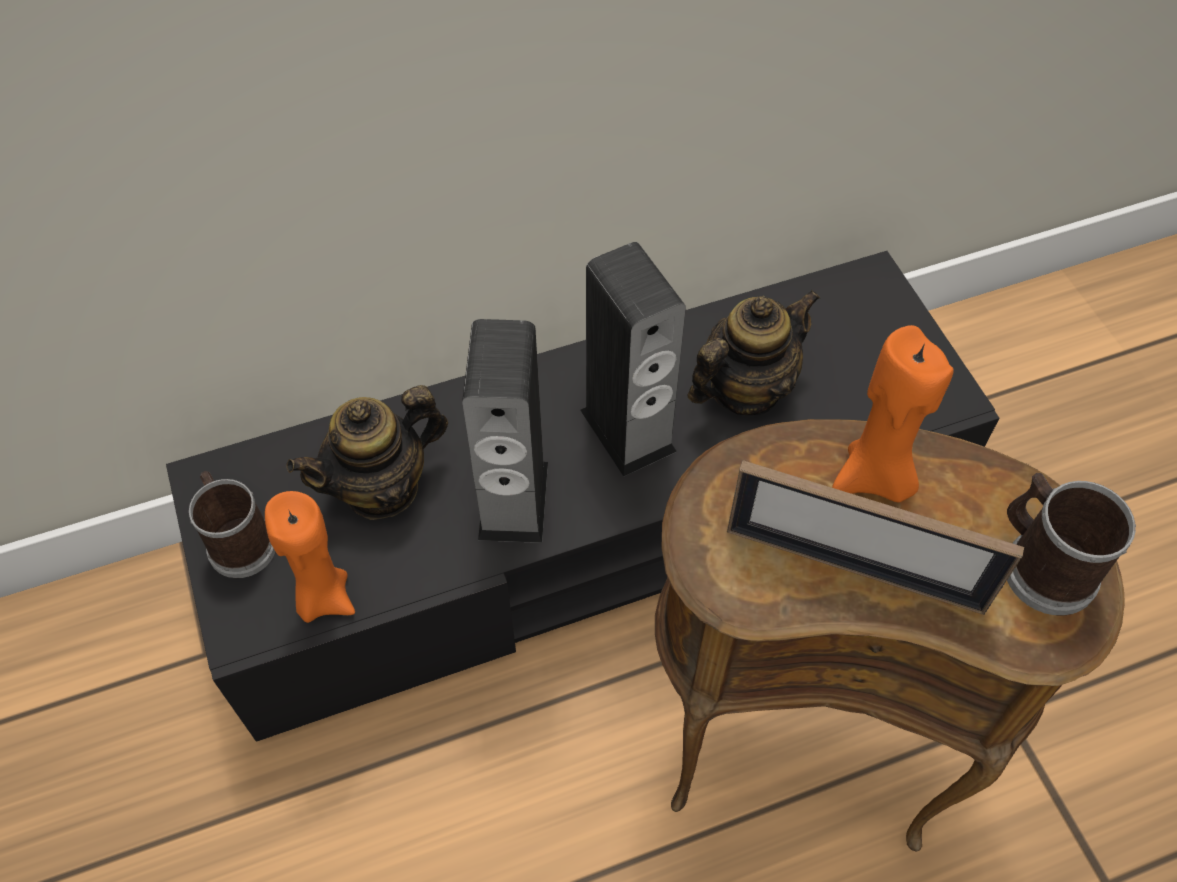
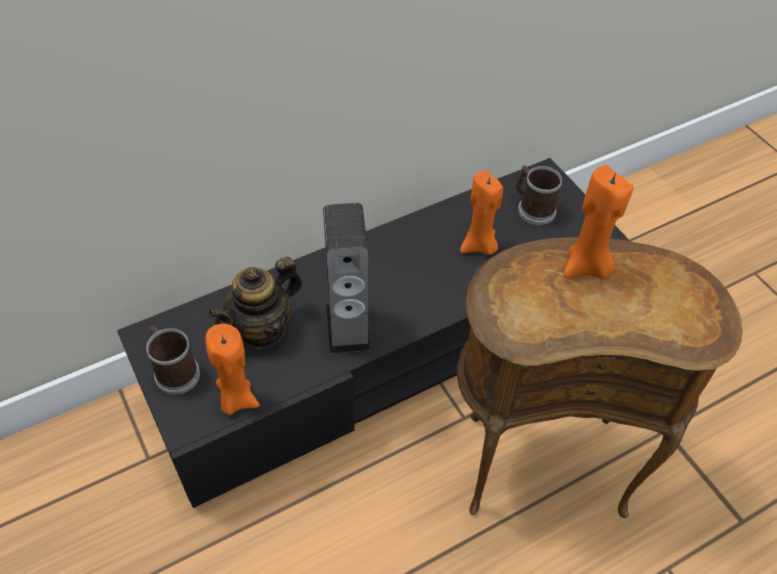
camera: 10 degrees left, 5 degrees down
speaker [580,242,686,476] -> none
teapot [688,290,820,415] -> orange candle [460,170,503,255]
picture frame [727,460,1024,615] -> none
mug [1007,473,1136,616] -> mug moved to [516,165,562,225]

